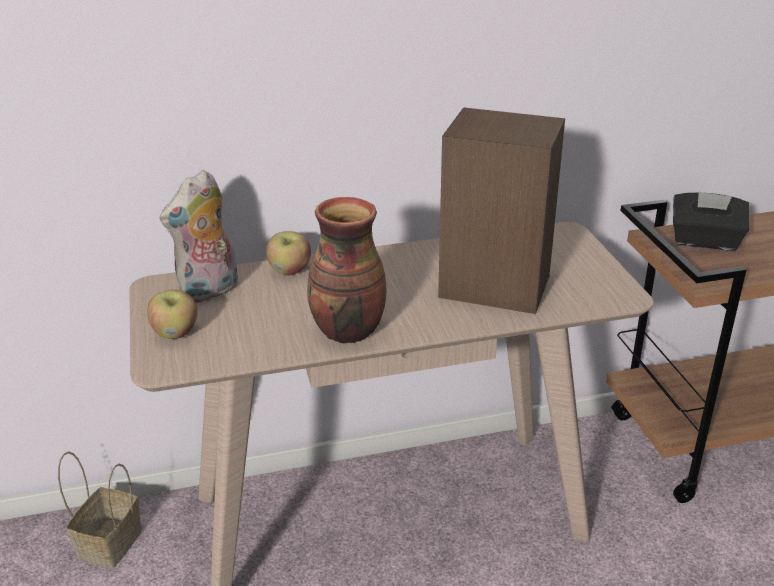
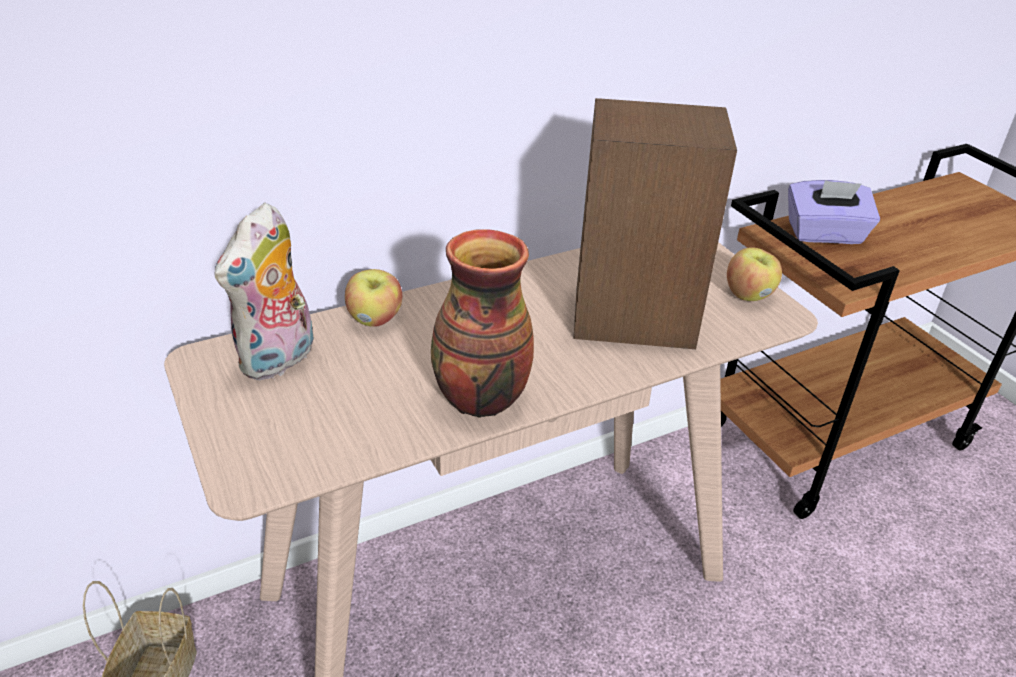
camera: 15 degrees left, 5 degrees up
apple [147,290,197,339] -> apple moved to [727,247,782,301]
black tissue box [673,192,749,251] -> purple tissue box [788,180,880,244]

